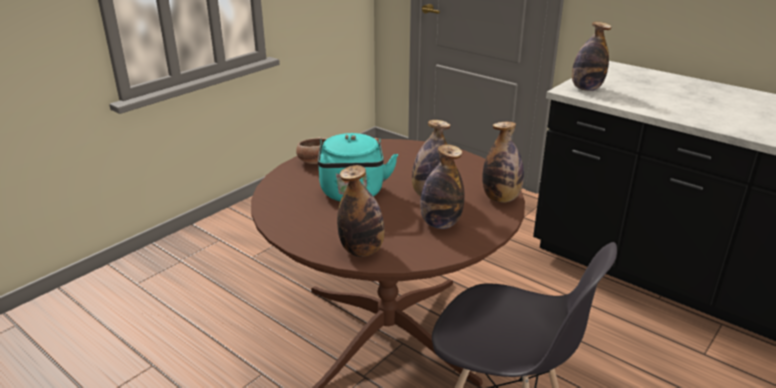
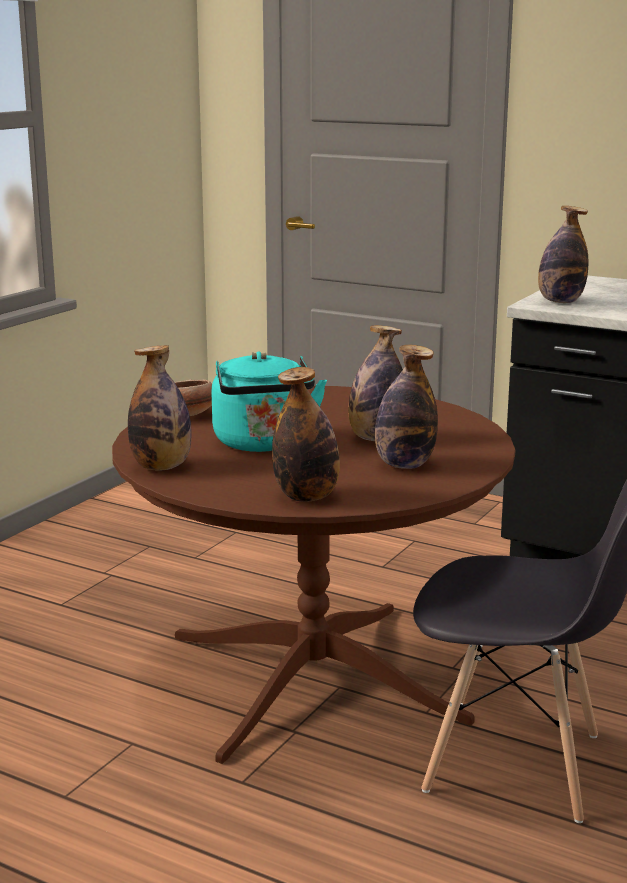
camera: 10 degrees left, 10 degrees down
bottle [482,122,524,203] -> bottle moved to [128,345,191,470]

